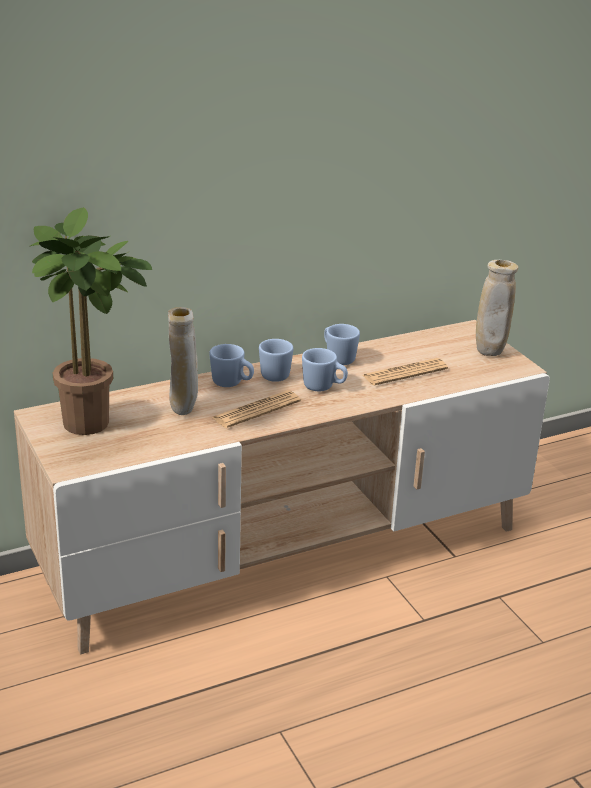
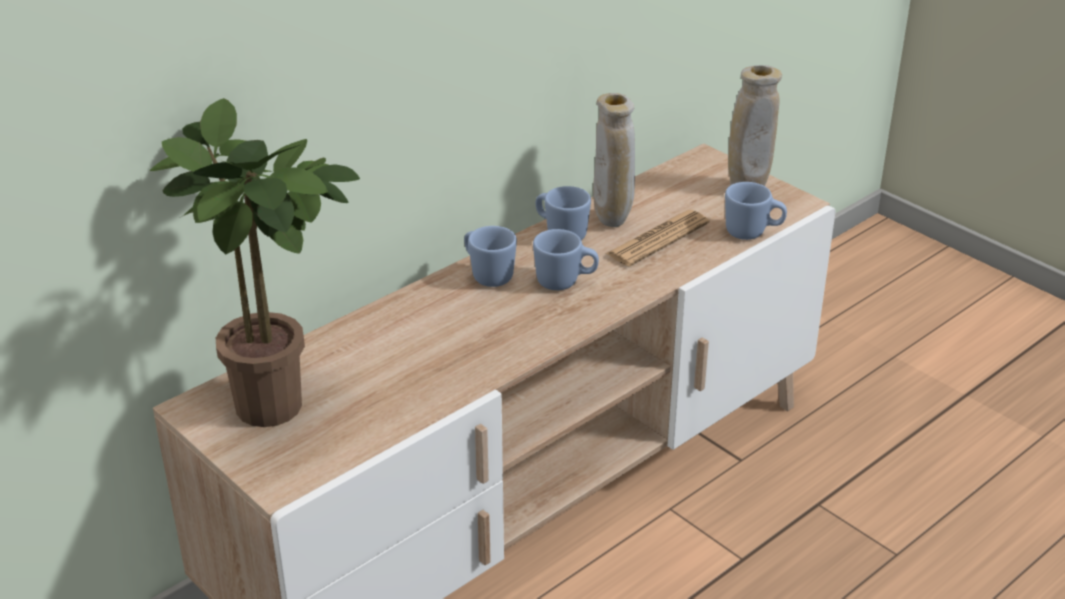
camera: 15 degrees left, 5 degrees up
beige vase [168,307,198,415] -> beige vase moved to [593,93,635,227]
blue mug [209,344,254,387] -> blue mug moved to [725,182,787,240]
newspaper [212,390,301,428] -> none

